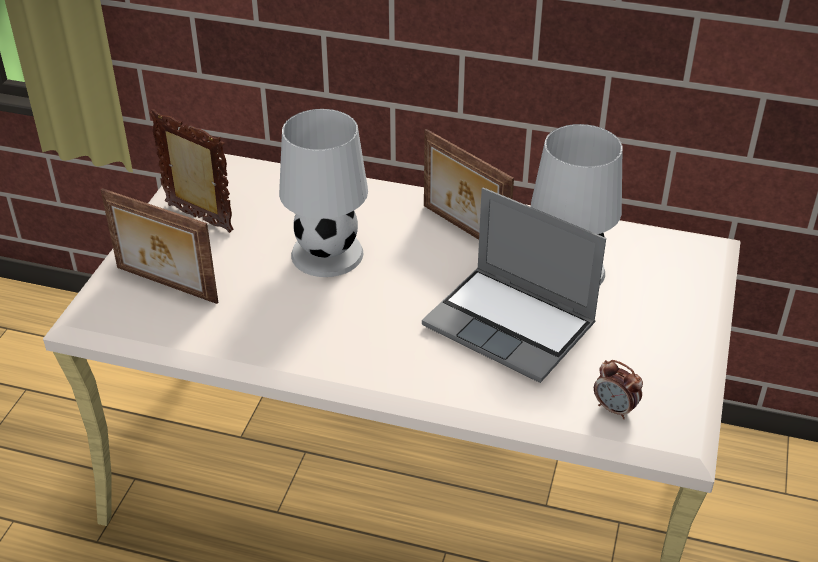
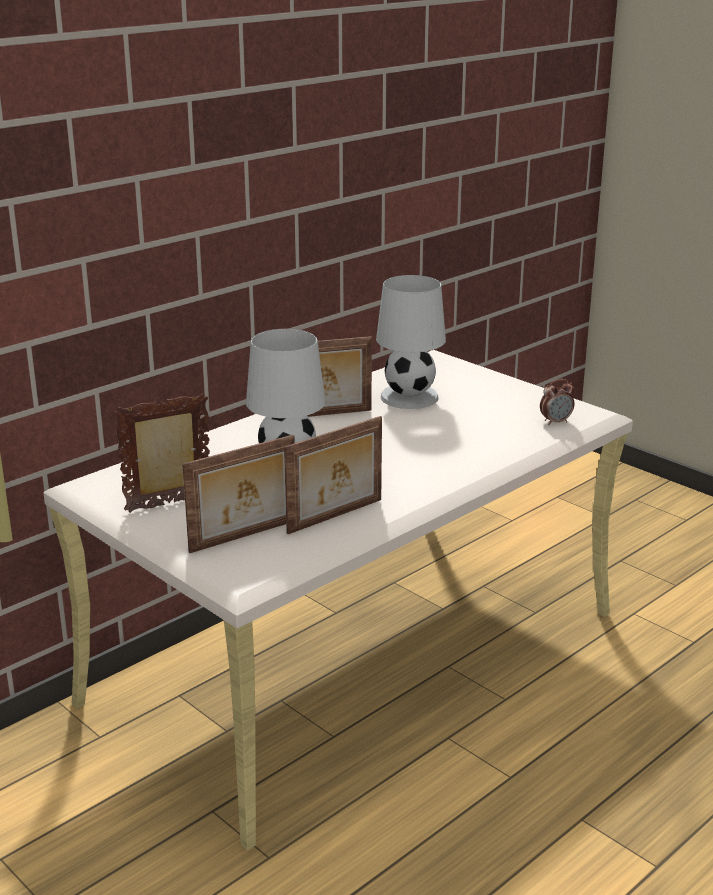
camera: 60 degrees left, 15 degrees down
laptop [422,188,606,383] -> none
none -> picture frame [284,416,382,534]

